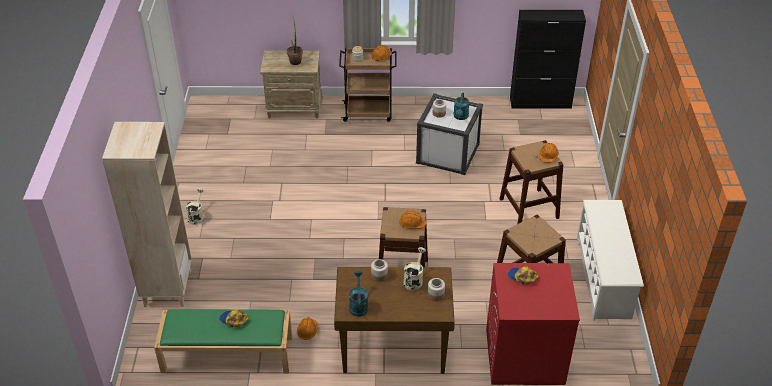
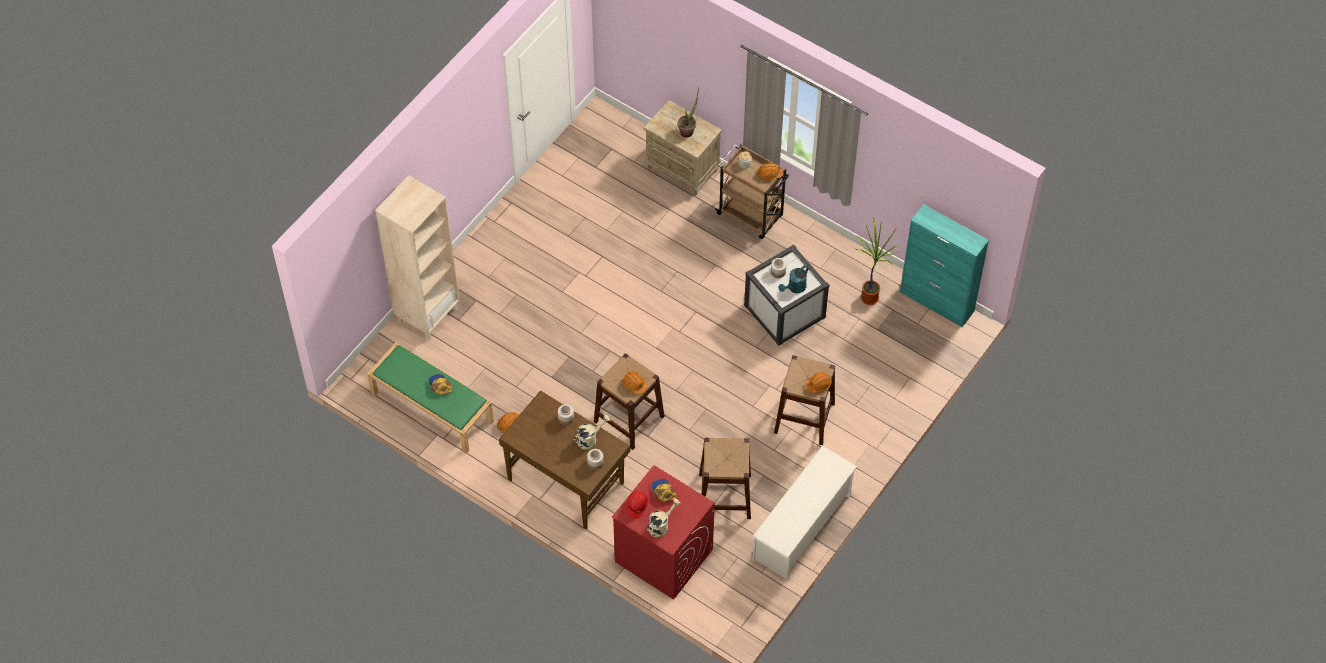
camera: 35 degrees right, 15 degrees up
beige watering can [186,188,204,225] -> beige watering can moved to [647,499,680,537]
turquoise watering can [349,271,368,317] -> none
black cabinet [510,10,586,109] -> turquoise cabinet [900,204,989,327]
none -> red hard hat [625,491,649,519]
none -> potted plant [856,218,900,305]

